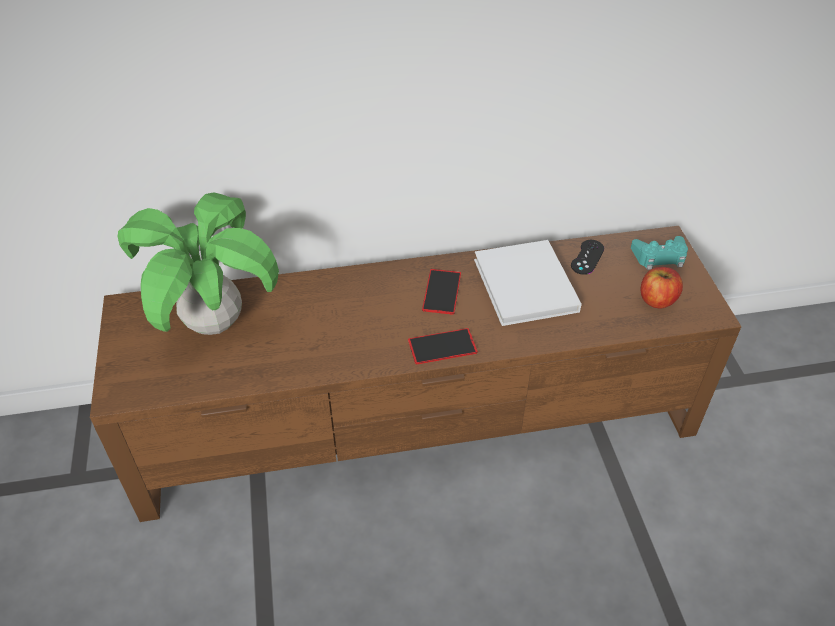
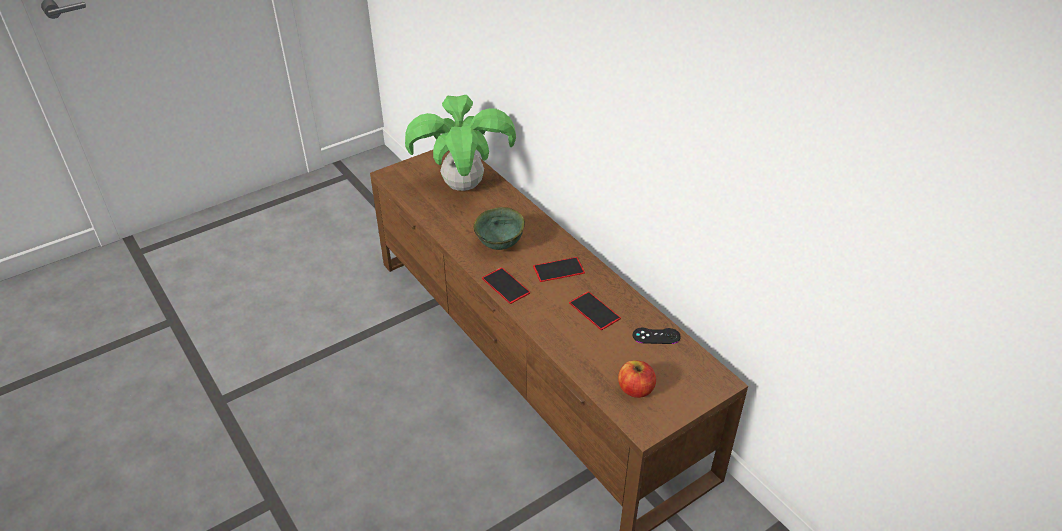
camera: 65 degrees right, 5 degrees down
white book [474,240,582,326] -> phone [569,292,621,330]
turquoise game controller [631,236,688,270] -> none
none -> green bowl [474,207,525,250]

